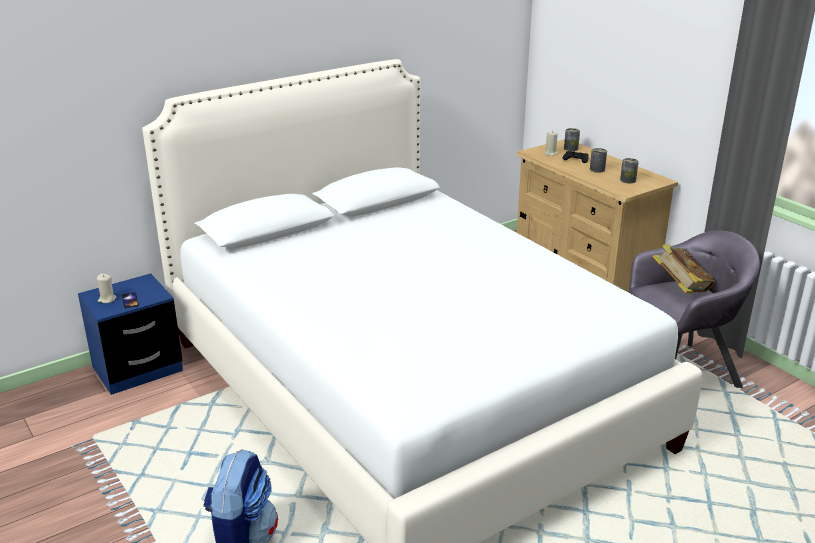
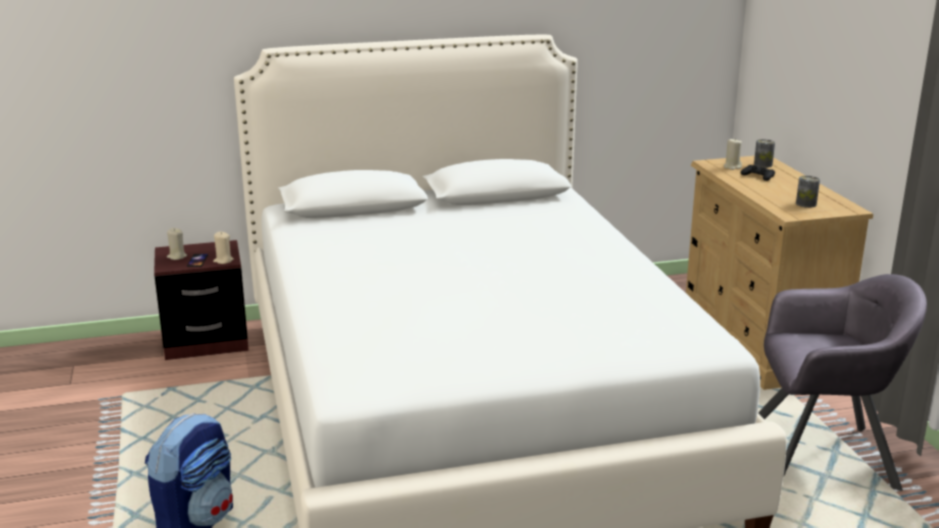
camera: 20 degrees right, 5 degrees down
blue nightstand [78,274,183,395] -> brown nightstand [154,240,249,360]
can [590,148,607,173] -> none
book [652,244,715,294] -> none
none -> beige candle [213,232,234,264]

